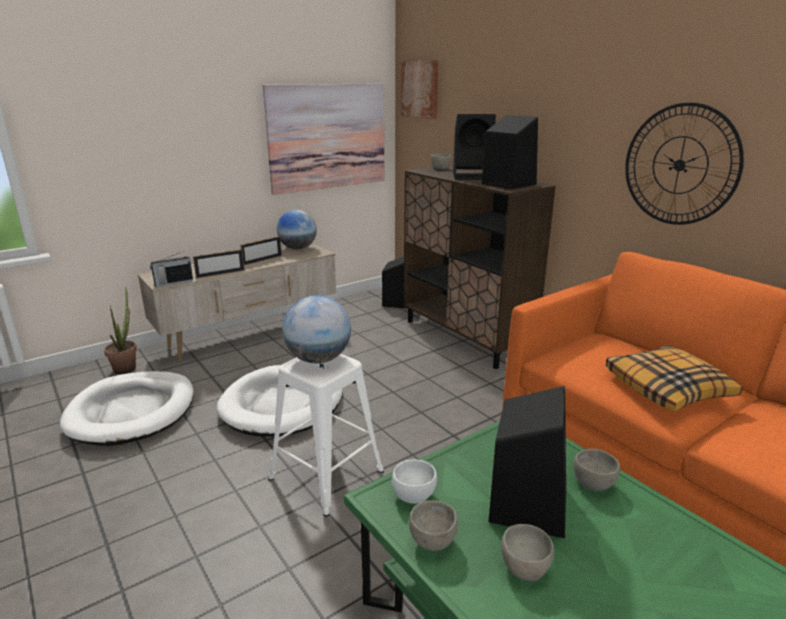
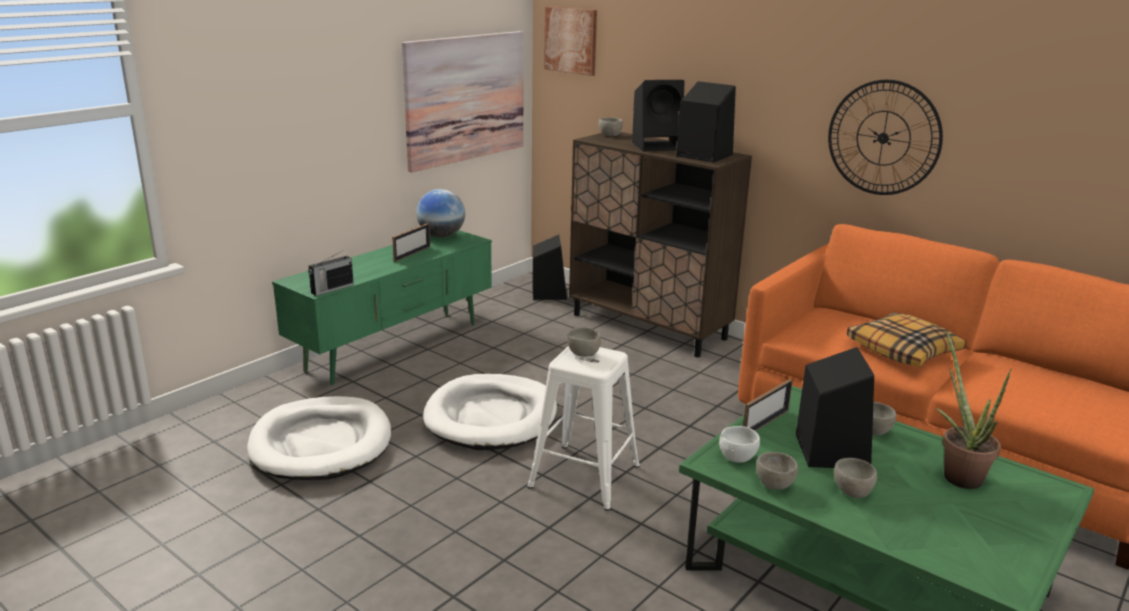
camera: 15 degrees left, 0 degrees up
potted plant [104,288,137,374] -> potted plant moved to [936,331,1011,489]
beige tv stand [137,243,336,362] -> green tv stand [272,230,492,385]
picture frame [193,249,245,278] -> picture frame moved to [743,379,793,431]
globe [282,295,351,363] -> grey bowl [567,327,601,357]

